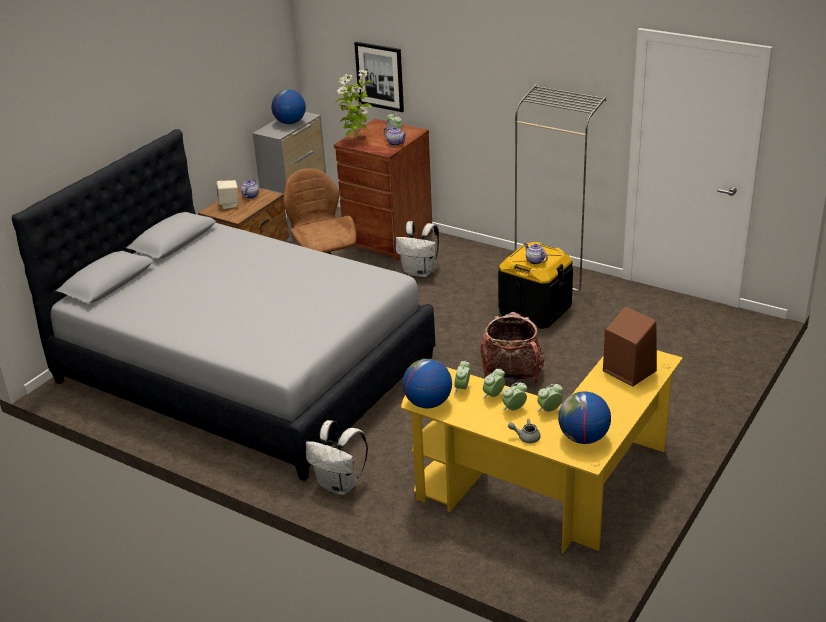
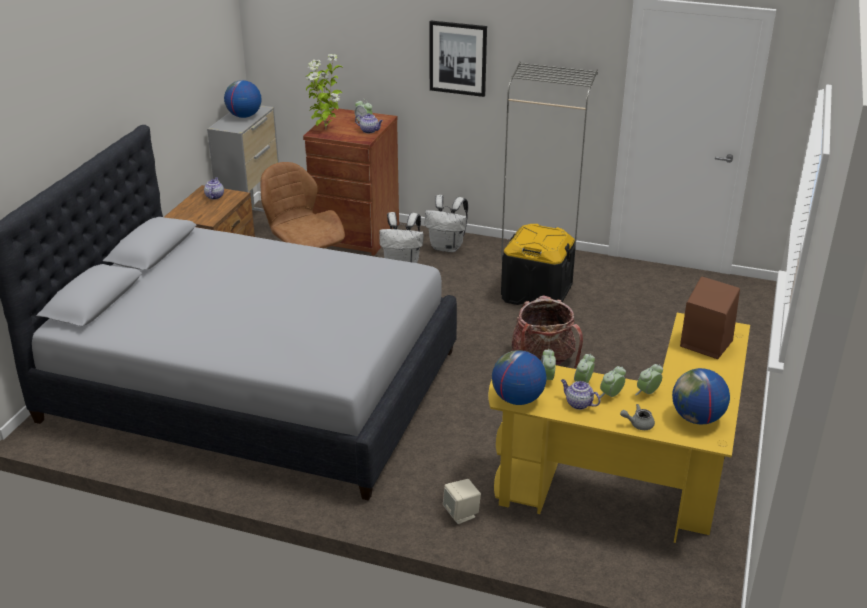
camera: 15 degrees left, 0 degrees up
beige speaker [216,180,238,209] -> beige speaker moved to [443,479,481,524]
white backpack [306,420,368,495] -> white backpack moved to [425,195,468,252]
picture [354,42,404,112] -> picture moved to [430,21,487,97]
teapot [524,243,548,264] -> teapot moved to [561,379,601,410]

